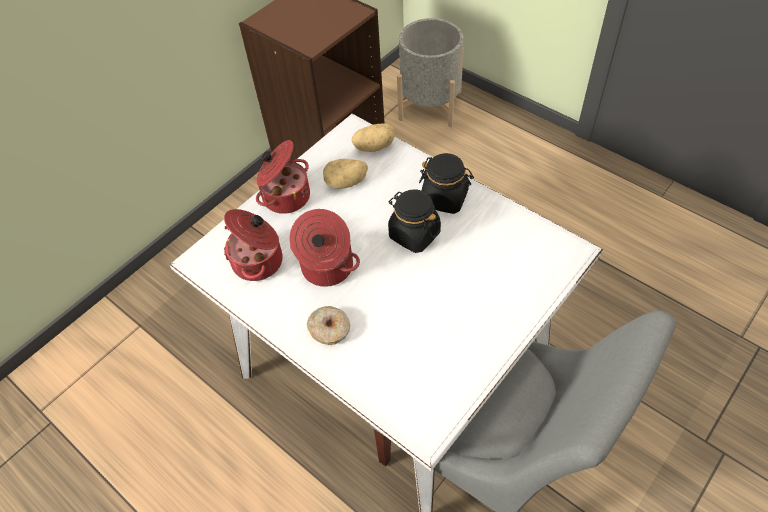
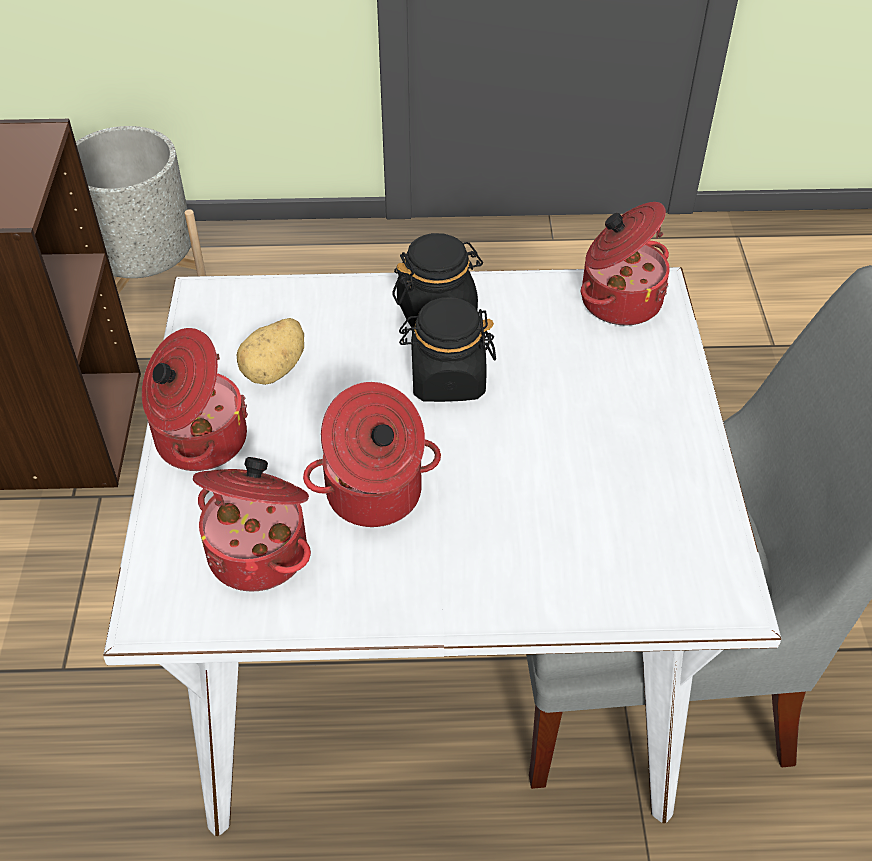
camera: 45 degrees left, 5 degrees down
donut [307,306,350,345] -> none
potato [352,123,395,152] -> none
none -> cooking pot [580,202,670,325]

